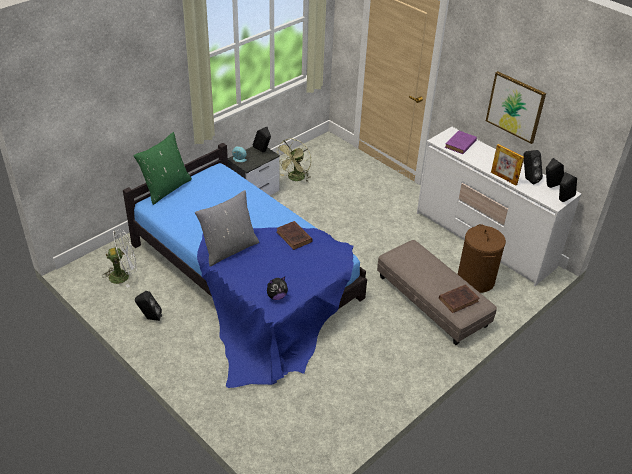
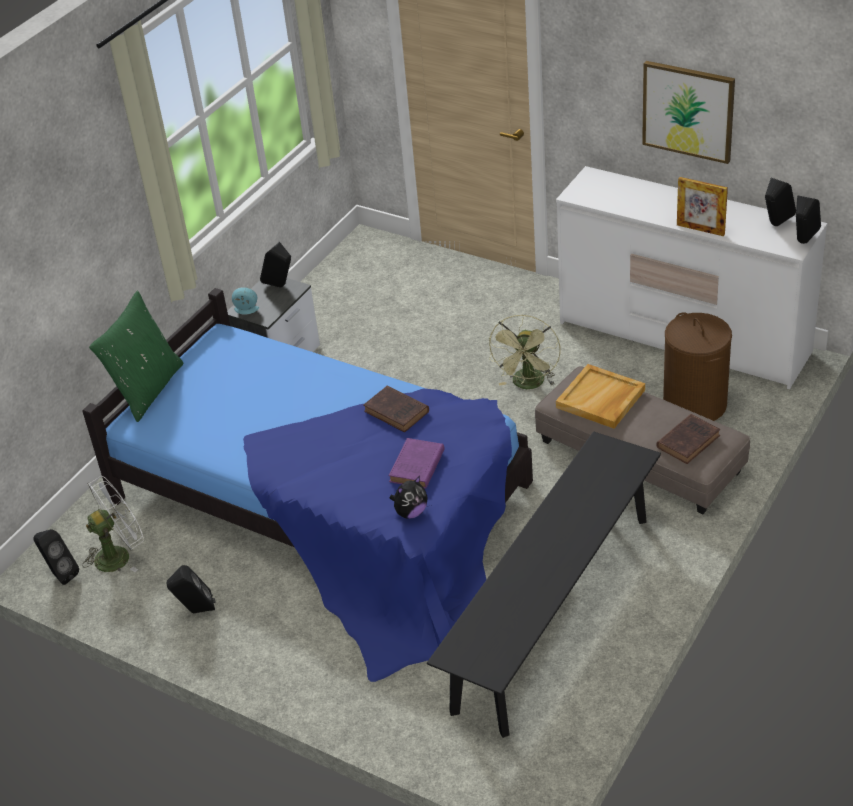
camera: 10 degrees left, 0 degrees up
grey pillow [195,190,259,267] -> none
green fan [276,139,311,182] -> green fan moved to [489,315,561,389]
purple book [445,130,477,154] -> purple book moved to [389,438,445,489]
black speaker [523,150,543,185] -> black speaker moved to [33,529,79,585]
none -> black bench [427,431,661,738]
none -> beige tray [556,364,645,429]

